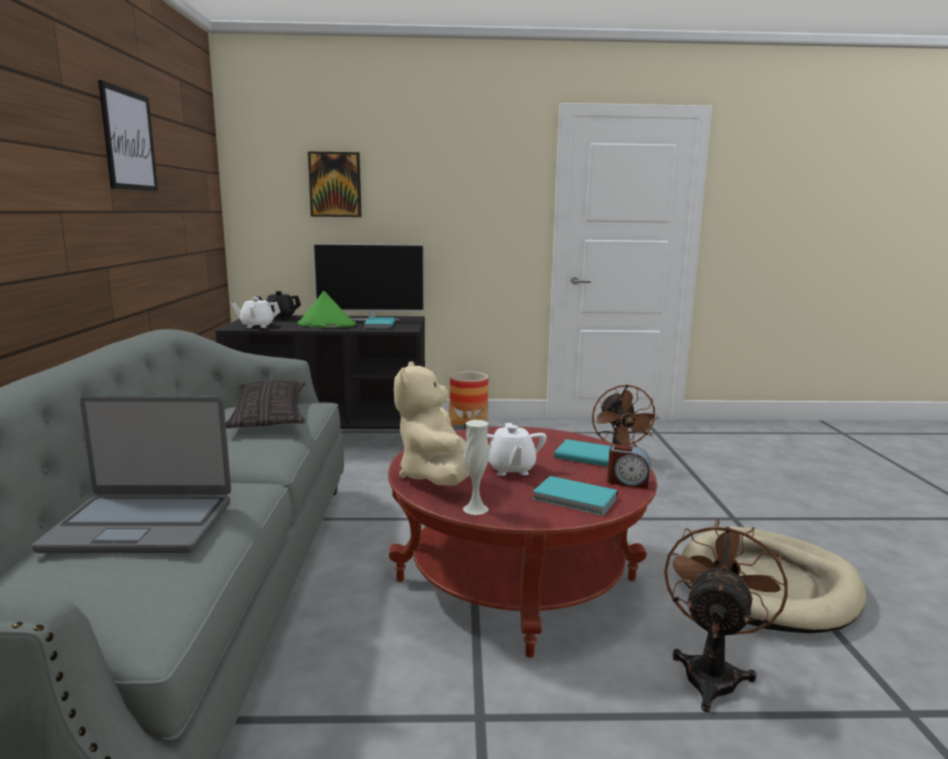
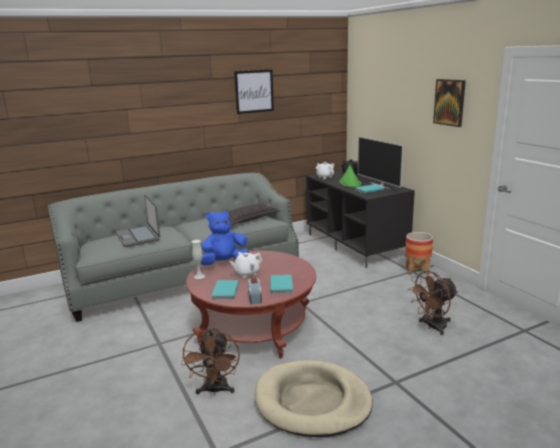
camera: 65 degrees right, 5 degrees up
picture [308,151,362,217] -> picture moved to [433,79,466,127]
beige plush toy [394,362,470,486] -> blue plush toy [201,211,249,265]
brown fan [664,518,788,712] -> brown fan turned 90 degrees clockwise [181,327,240,396]

